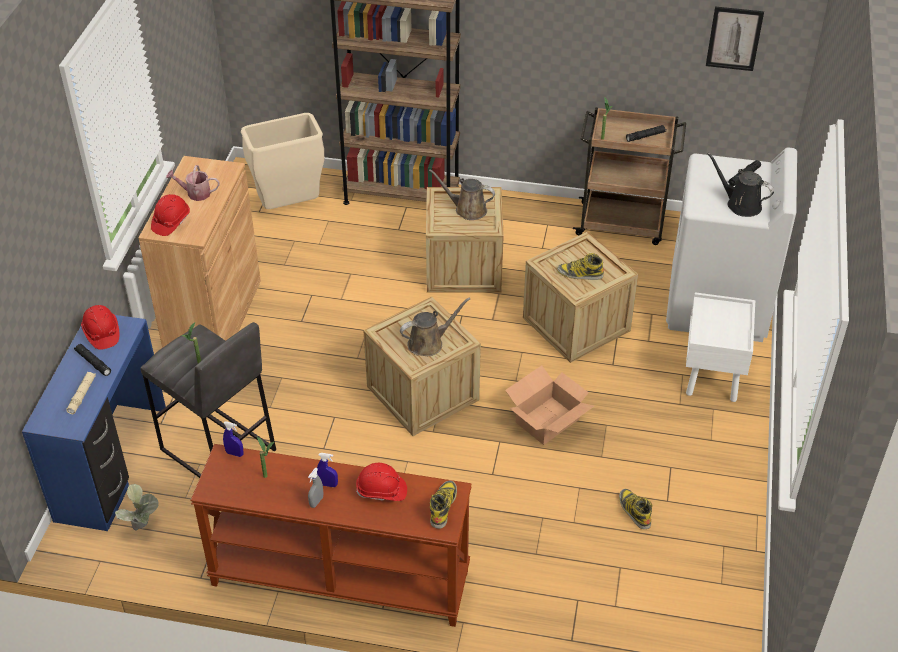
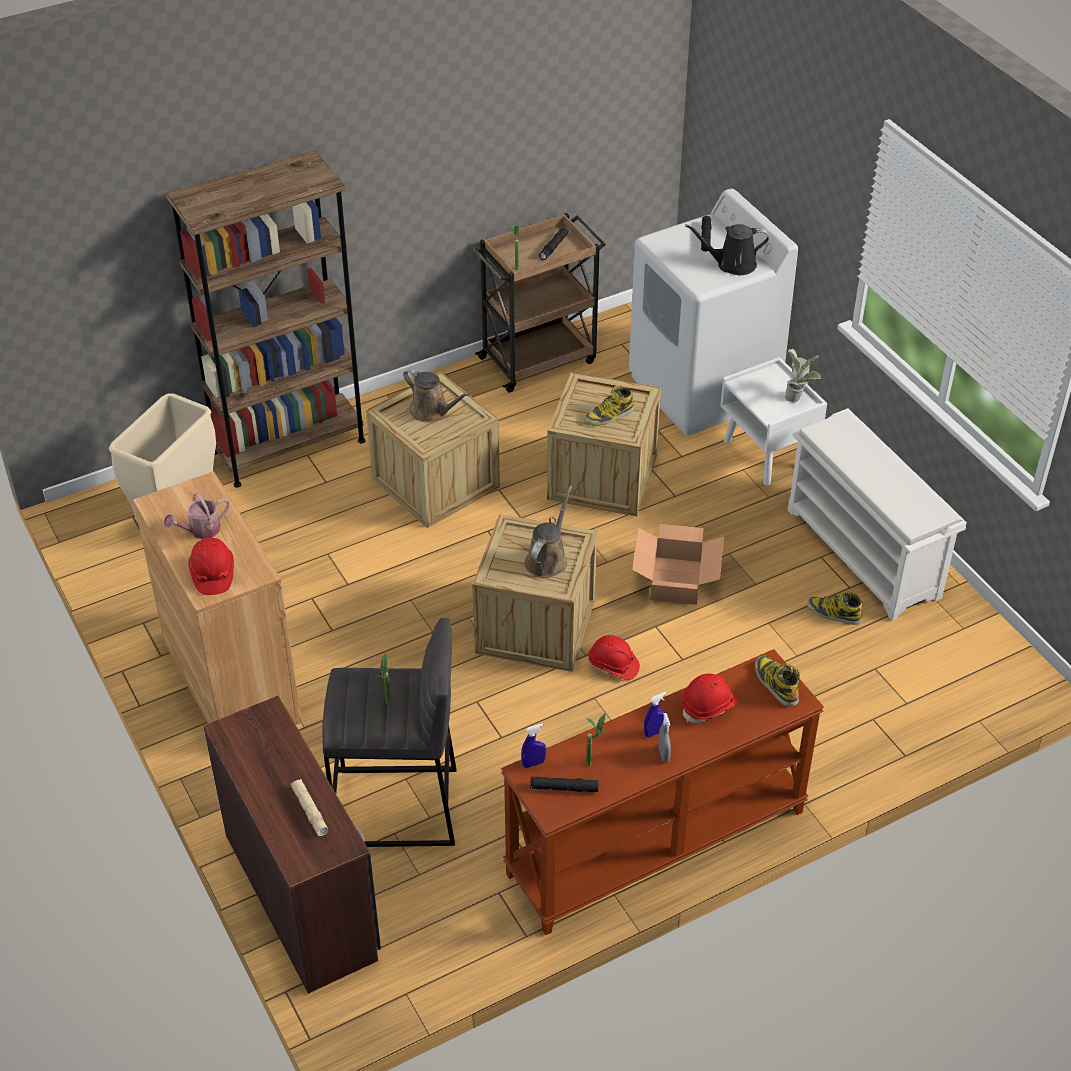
camera: 40 degrees left, 0 degrees up
blue desk [22,315,166,531] -> brown desk [203,696,381,994]
black flashlight [74,344,111,376] -> black flashlight moved to [530,777,599,792]
red hard hat [81,305,119,350] -> red hard hat moved to [588,635,640,680]
potted plant [115,484,159,530] -> potted plant moved to [785,349,821,402]
brown watering can [429,169,495,220] -> brown watering can turned 120 degrees counterclockwise [403,368,470,422]
picture [706,6,764,71] -> none
none -> white shoe rack [788,408,967,621]

